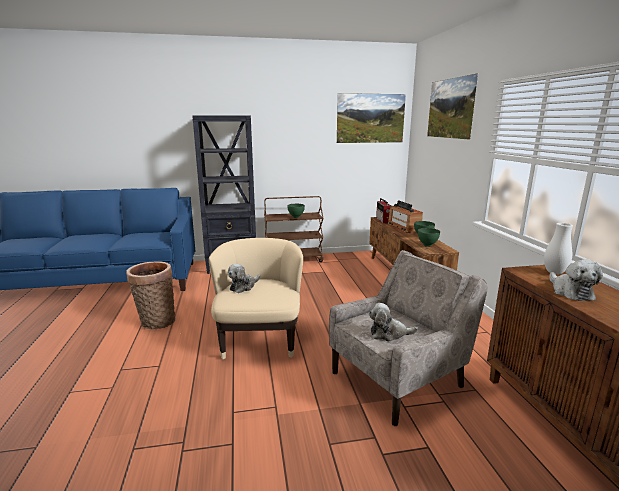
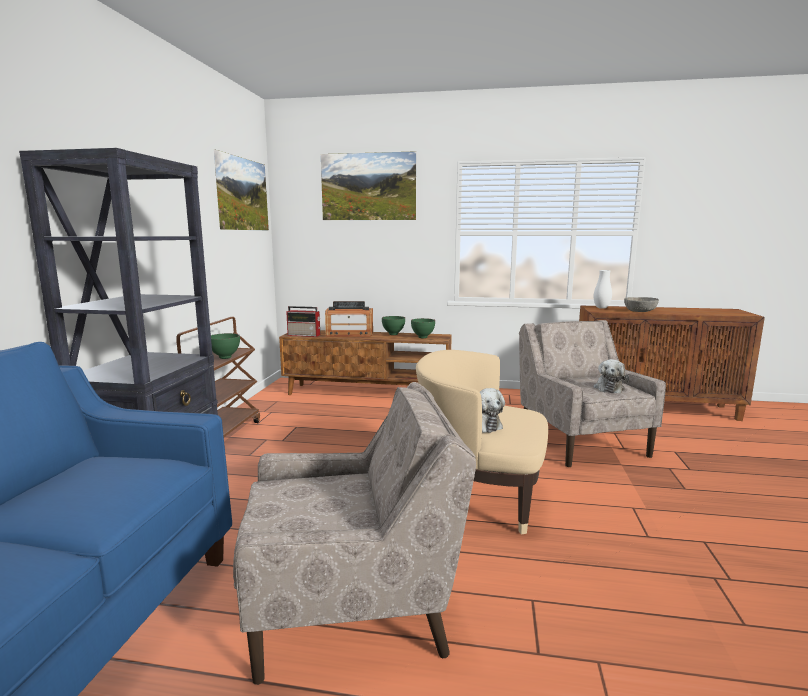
camera: 70 degrees left, 5 degrees down
basket [126,261,175,329] -> beige armchair [233,382,476,685]
plush toy [549,259,603,301] -> grey bowl [624,297,659,312]

